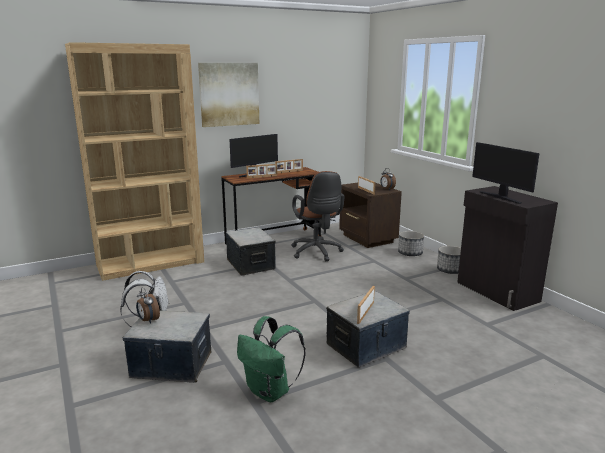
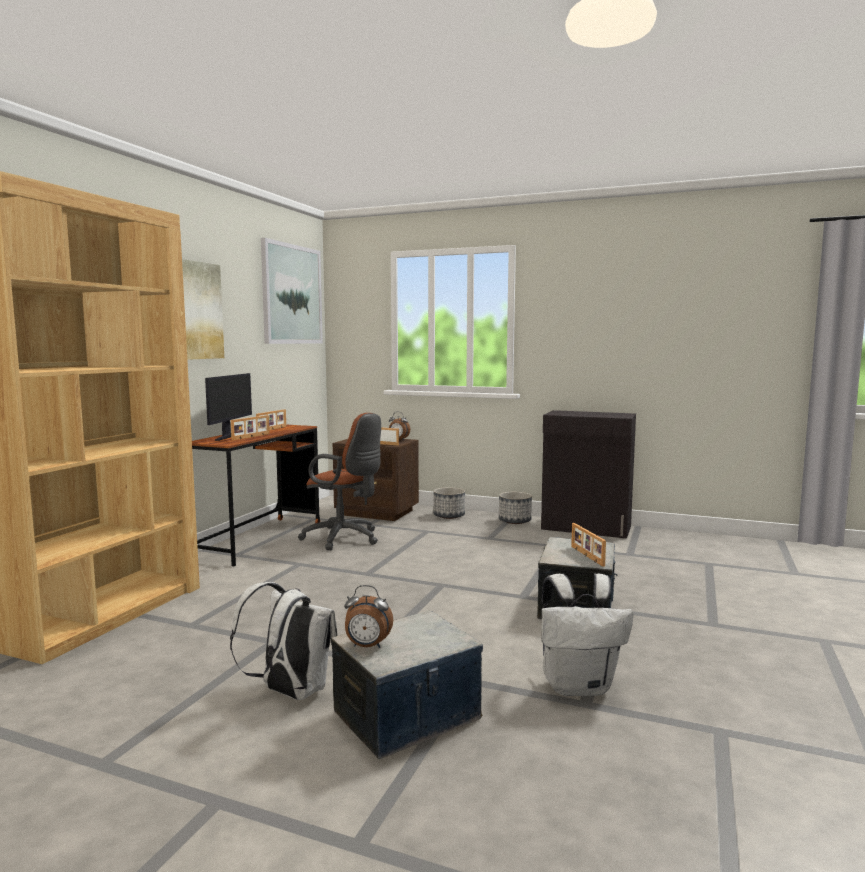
camera: 40 degrees left, 10 degrees down
storage box [226,227,276,276] -> none
green backpack [237,316,306,402] -> white backpack [541,573,633,696]
monitor [472,142,540,204] -> none
none -> picture [261,238,323,344]

